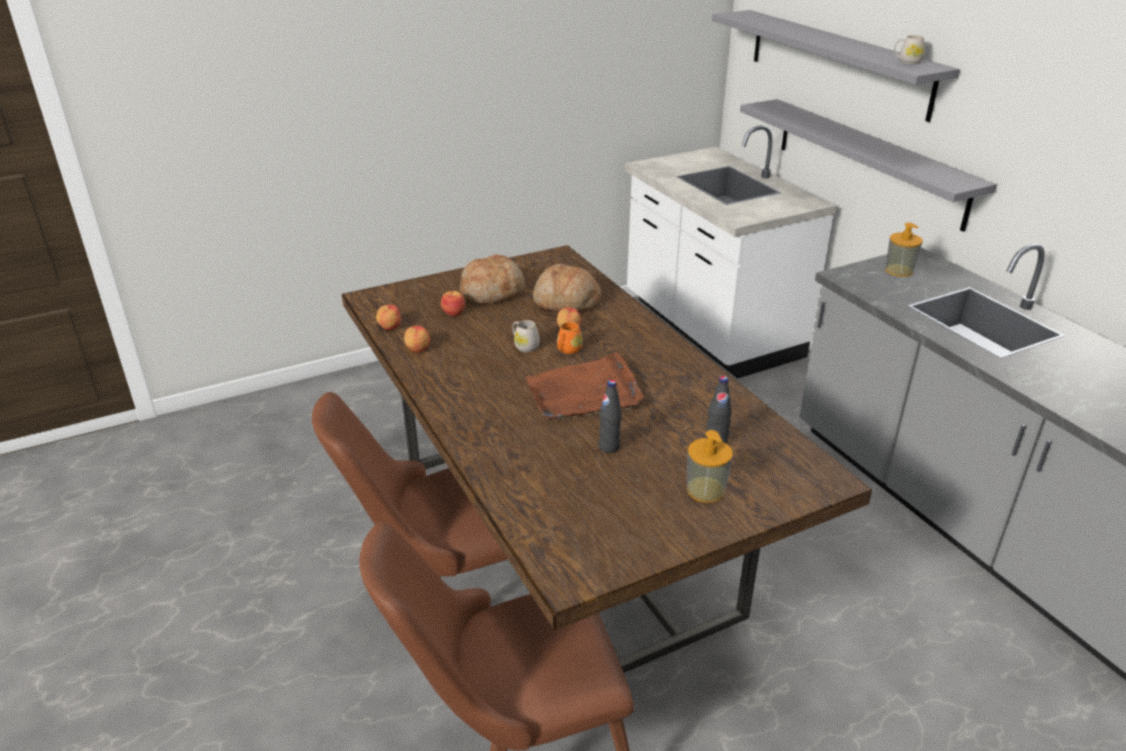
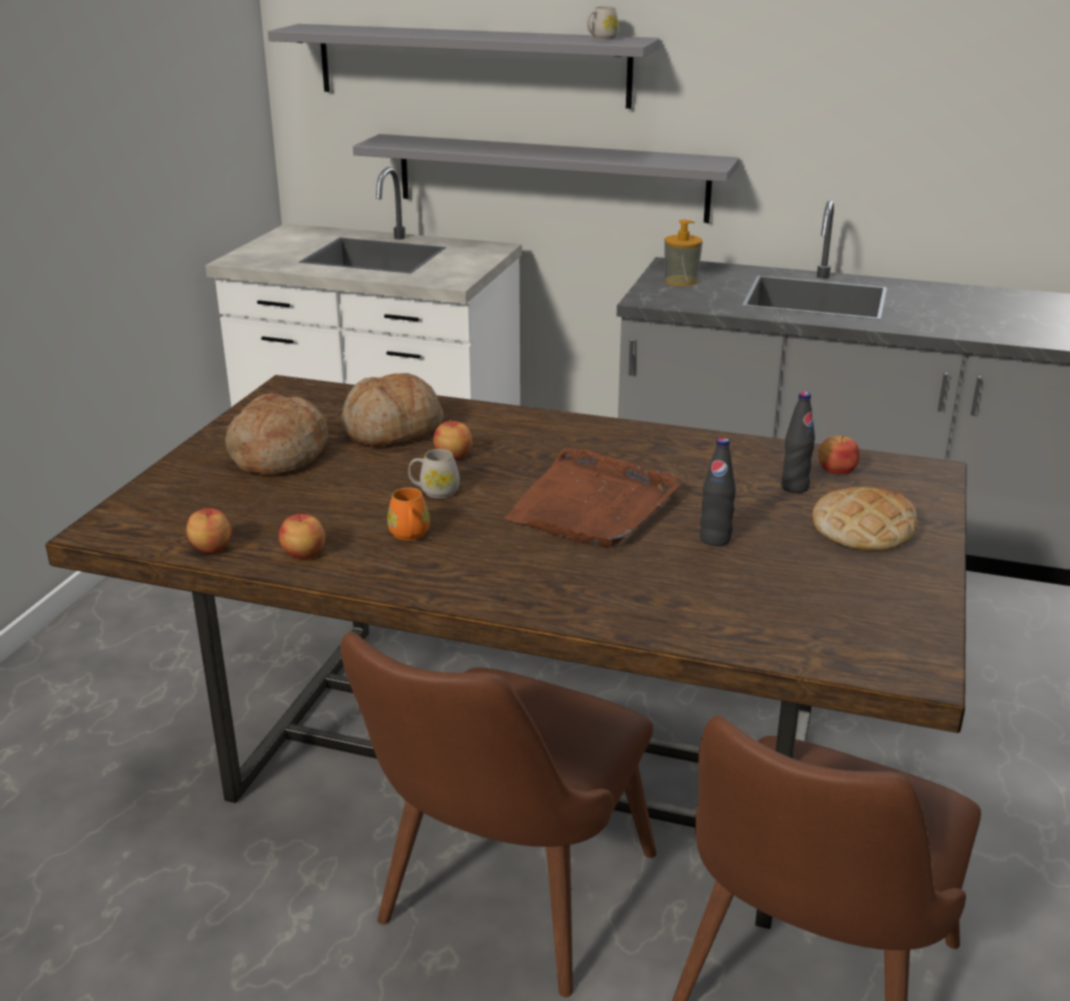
camera: 45 degrees left, 5 degrees down
apple [441,291,465,316] -> apple moved to [818,435,860,474]
orange mug [557,322,583,354] -> orange mug moved to [387,488,430,541]
soap dispenser [687,430,733,503] -> bread [812,486,917,551]

